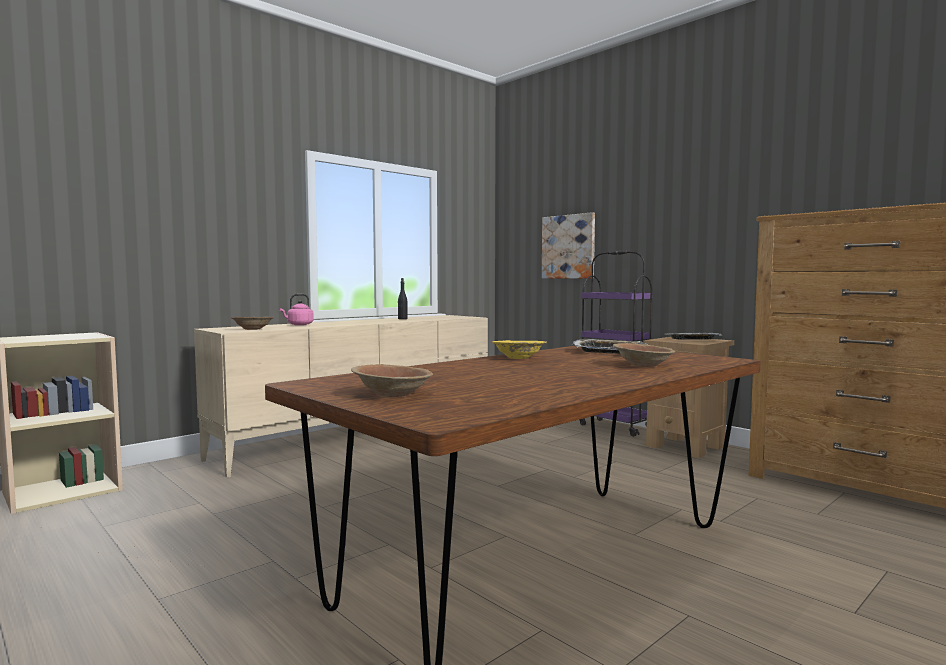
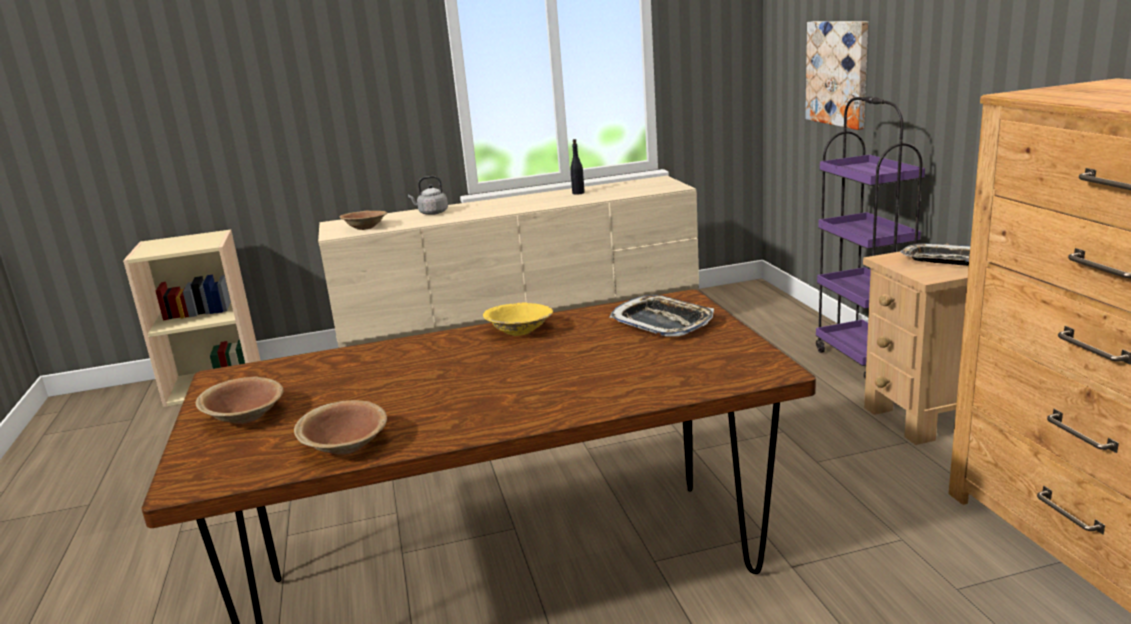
camera: 30 degrees right, 15 degrees up
pink kettle [280,294,314,325] -> grey kettle [408,176,448,215]
brown bowl [613,343,675,367] -> brown bowl moved to [294,400,387,455]

